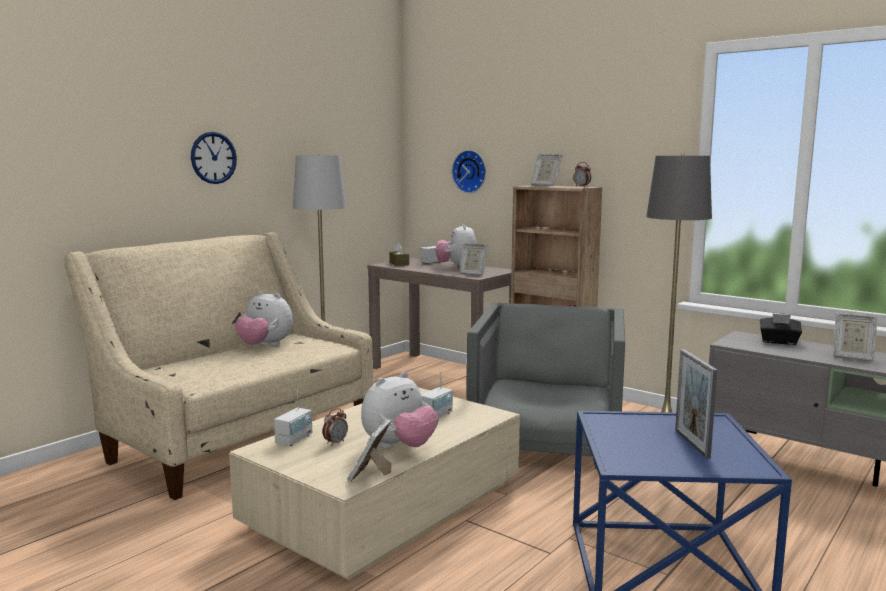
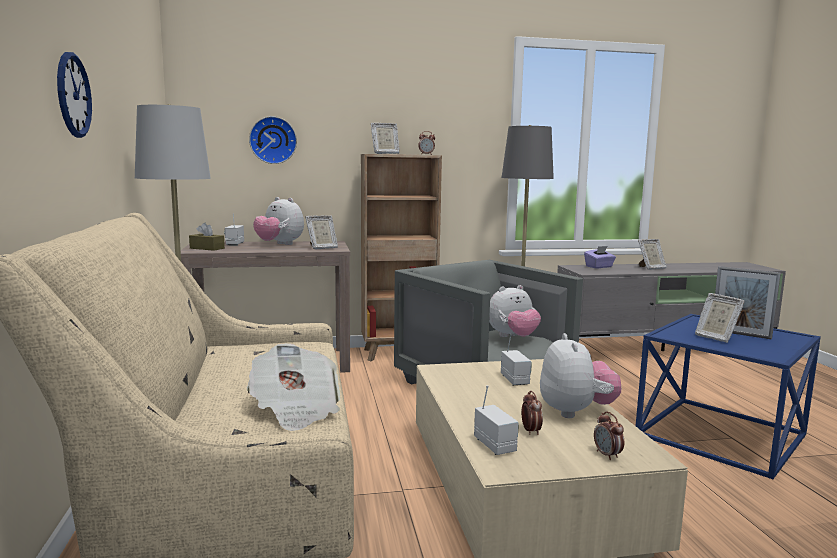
camera: 50 degrees left, 0 degrees up
plush toy [235,291,293,346] -> plush toy moved to [489,285,541,337]
picture frame [347,419,391,482] -> picture frame moved to [695,293,745,343]
black tissue box [760,313,802,345] -> purple tissue box [584,246,616,268]
none -> newspaper [247,343,340,431]
none -> alarm clock [594,411,624,461]

